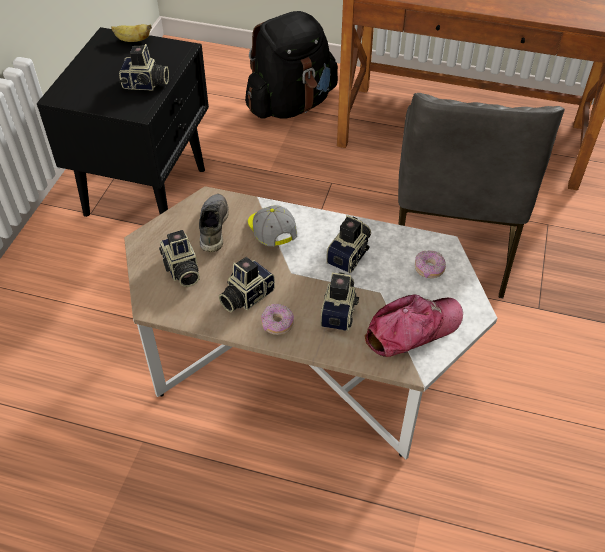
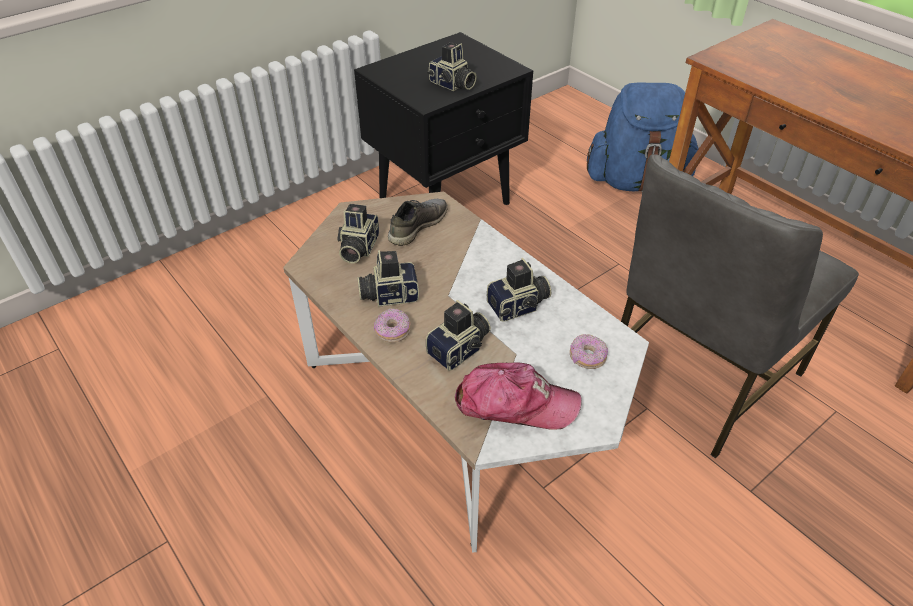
camera: 35 degrees right, 5 degrees down
banana [111,24,152,42] -> none
black backpack [245,11,338,119] -> blue backpack [587,83,699,191]
cap [248,205,297,246] -> none

